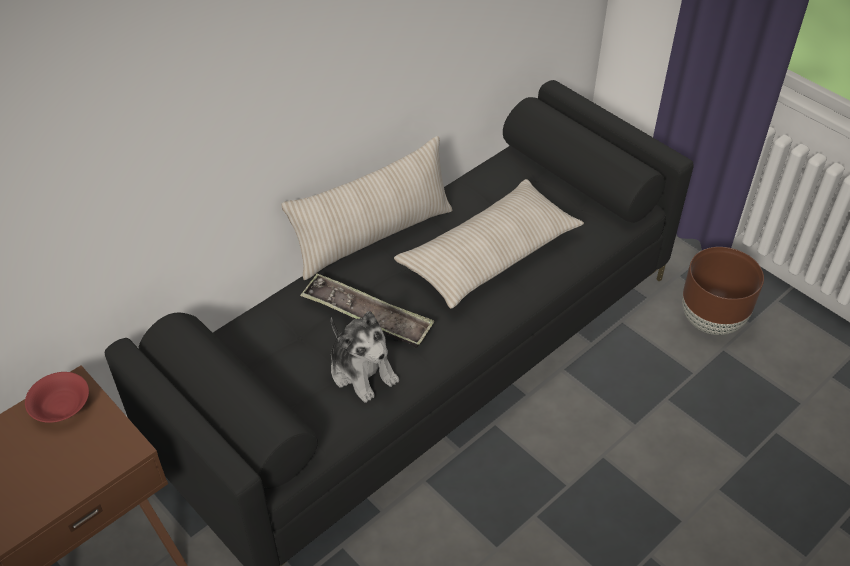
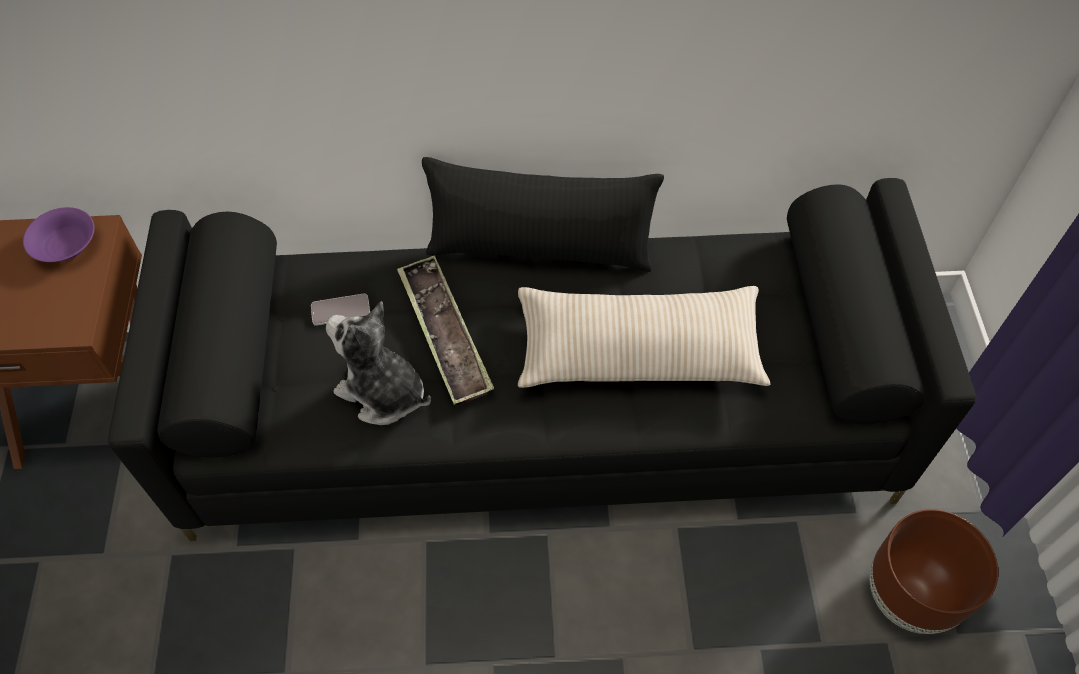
camera: 40 degrees right, 10 degrees up
red bowl [25,372,89,423] -> purple bowl [23,207,95,262]
beige pillow [281,136,452,280] -> black pillow [422,157,664,272]
plush toy [331,311,399,403] -> plush toy turned 120 degrees clockwise [326,301,431,425]
none -> phone [311,294,370,326]

